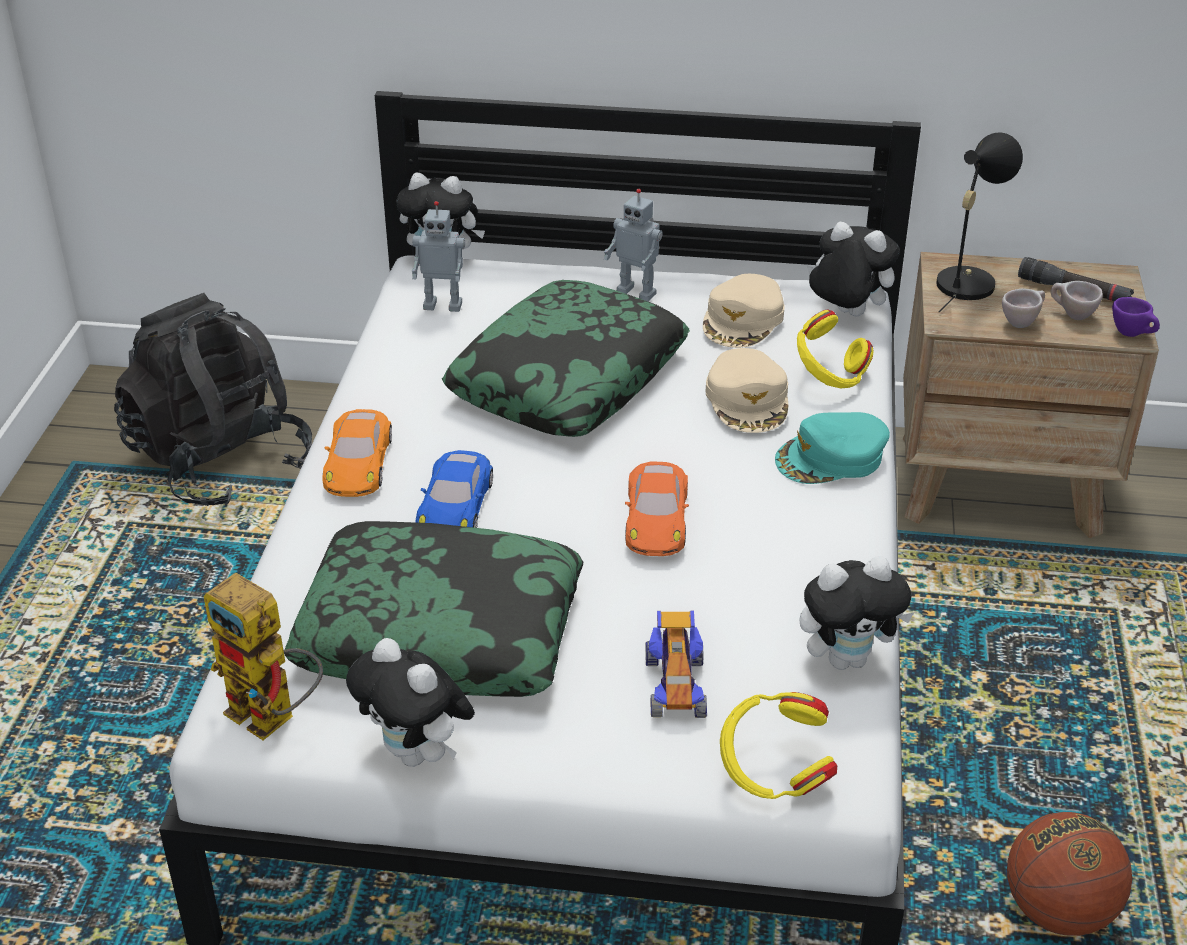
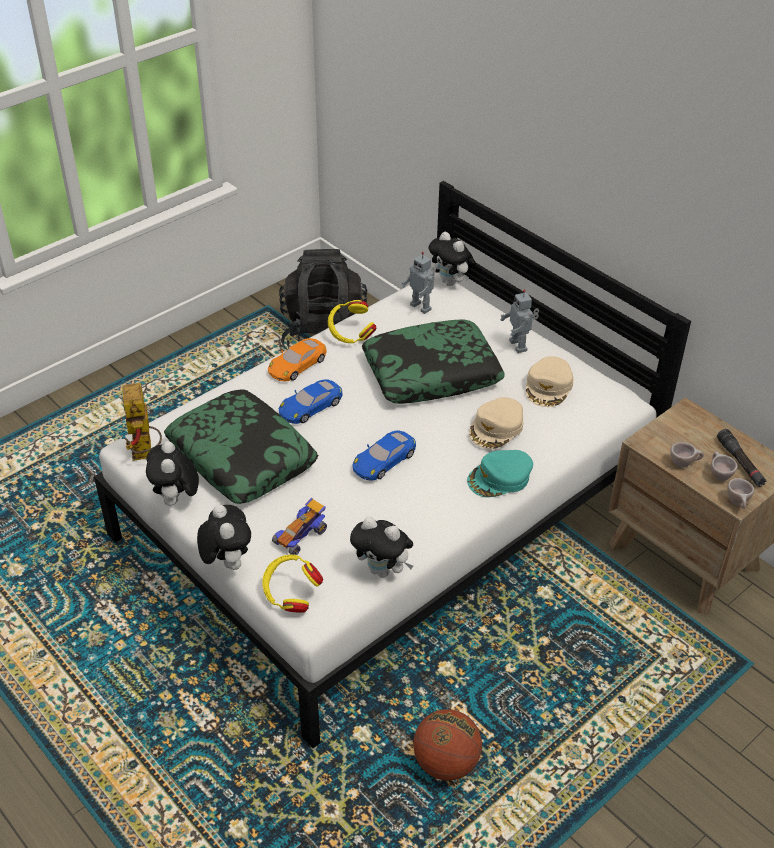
camera: 40 degrees right, 5 degrees up
orange toy car [625,461,689,556] -> blue toy car [352,431,416,481]
beige cap [703,274,785,348] -> beige cap turned 45 degrees counterclockwise [526,356,574,407]
turquoise cap [775,412,890,484] -> turquoise cap turned 45 degrees counterclockwise [467,450,533,497]
yellow headphones [797,309,873,388] -> yellow headphones moved to [328,300,376,343]
plush toy [807,222,900,317] -> plush toy moved to [197,504,251,570]
black table lamp [936,132,1023,312] -> none
purple cup [1112,297,1160,337] -> beige cup [727,478,754,509]

